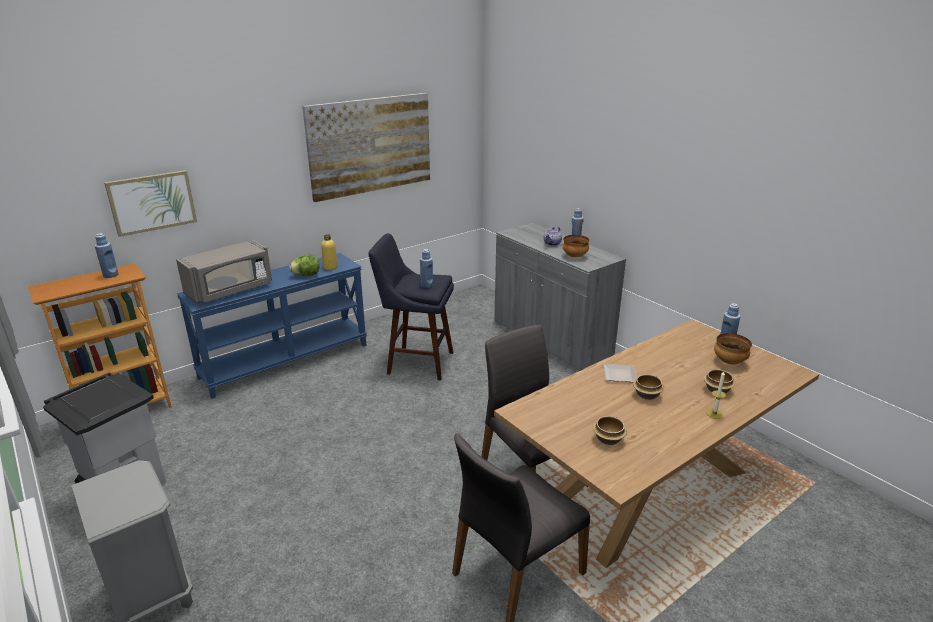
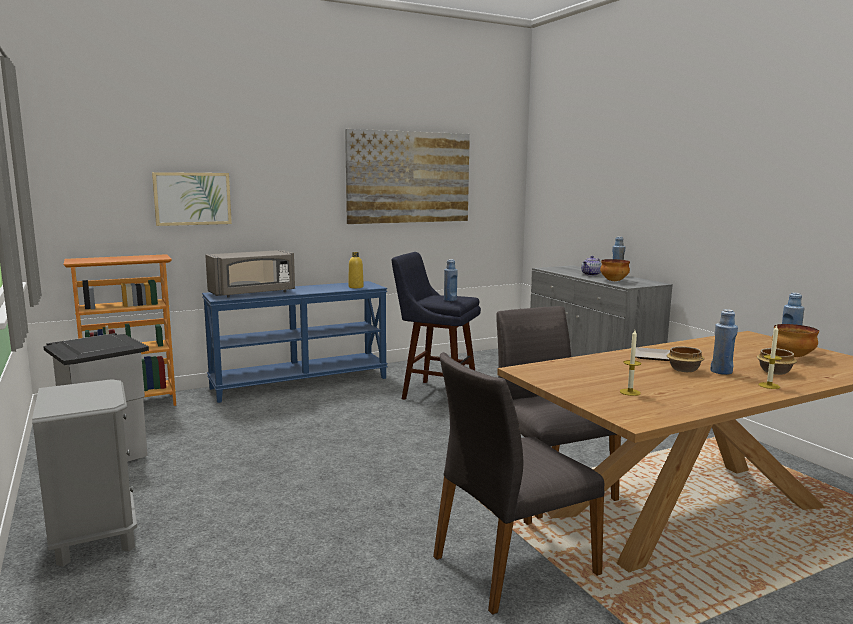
camera: 10 degrees right, 15 degrees down
blue bottle [95,233,119,278] -> blue bottle moved to [710,309,738,375]
lettuce [289,254,319,276] -> none
bowl [593,416,627,445] -> candle [620,330,641,396]

